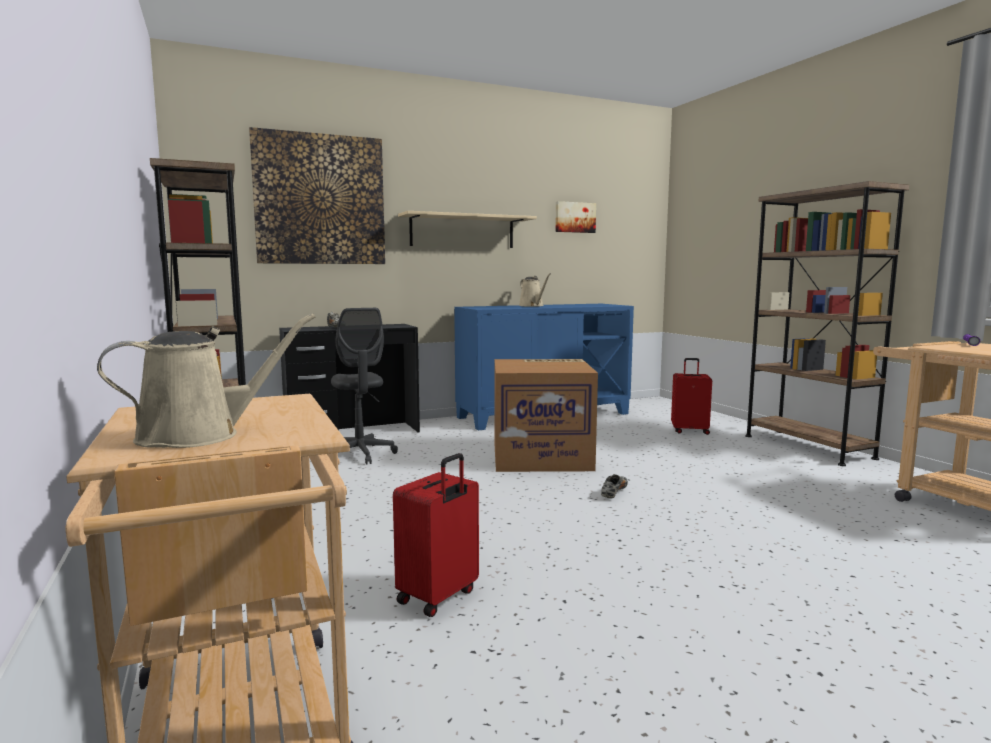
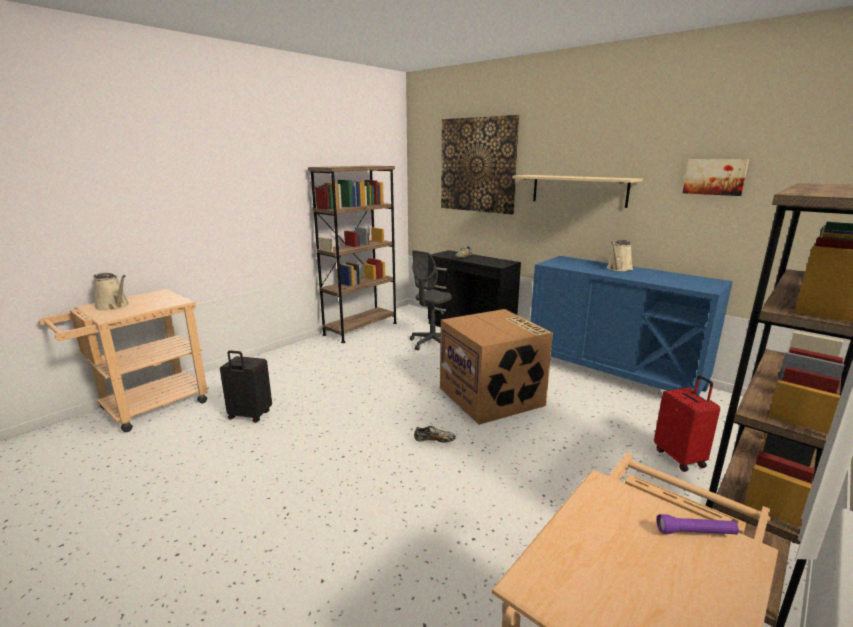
camera: 65 degrees right, 10 degrees up
red suitcase [393,453,479,617] -> black suitcase [220,350,272,423]

